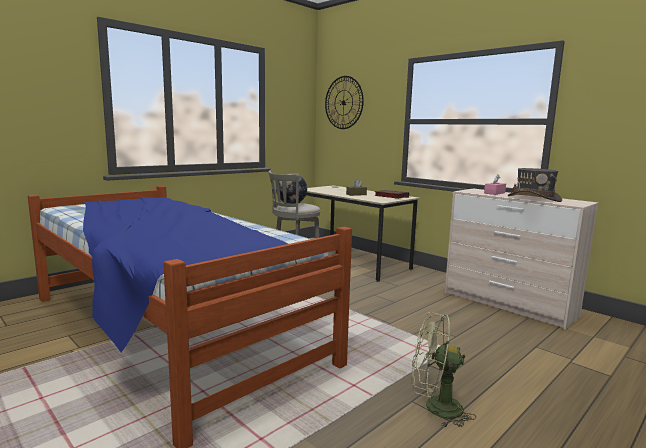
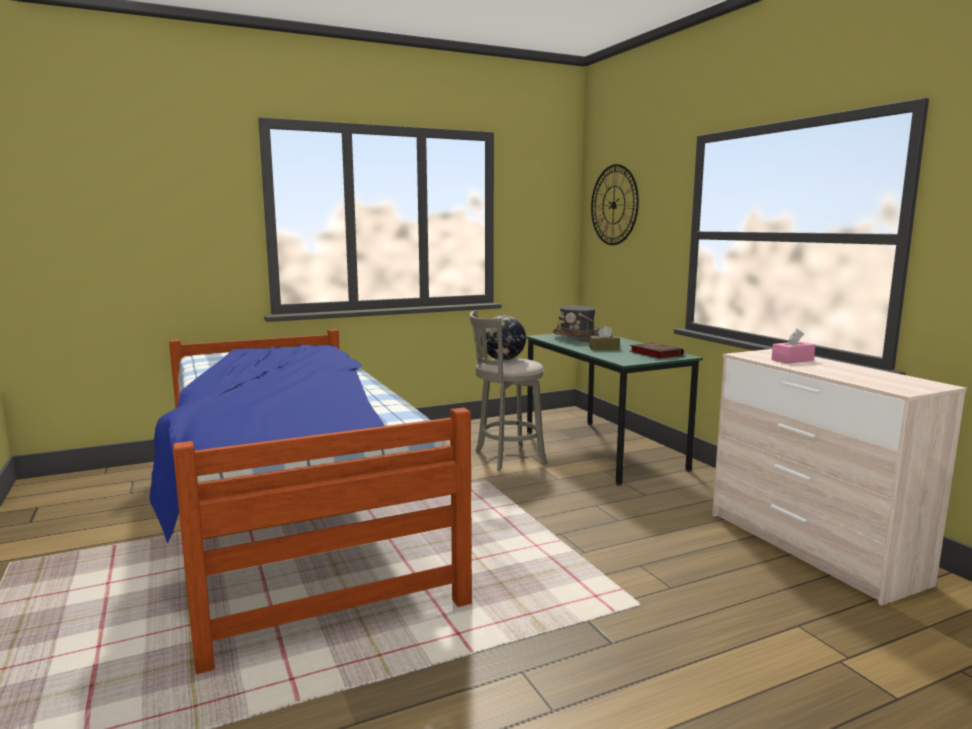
camera: 20 degrees right, 0 degrees up
beige desk [299,186,420,282] -> green desk [526,334,703,486]
green fan [412,312,476,428] -> none
grey hat [508,168,562,202] -> grey hat moved to [553,306,600,342]

